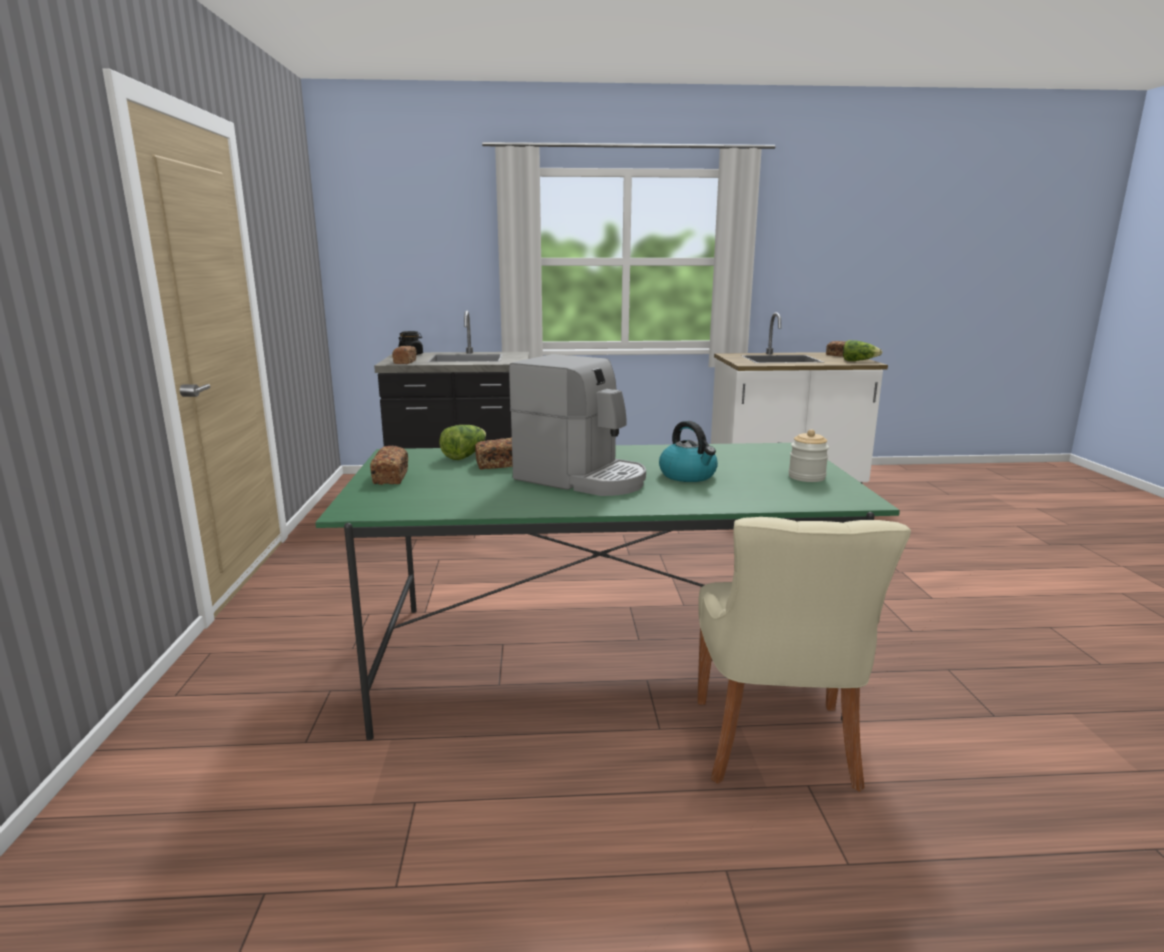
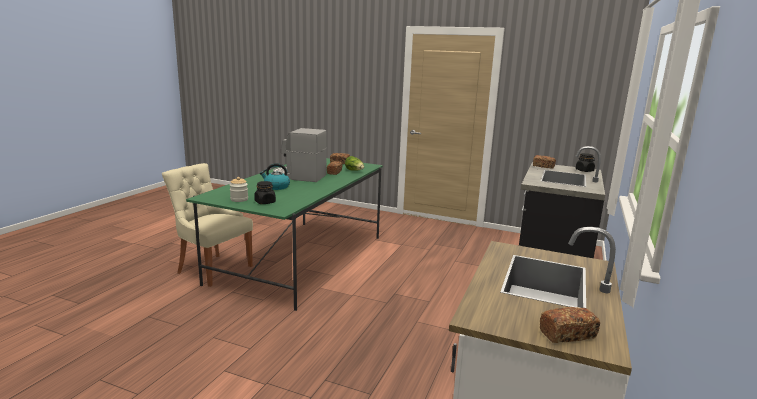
camera: 115 degrees right, 0 degrees up
coffee machine [509,354,646,496] -> coffee machine turned 45 degrees clockwise [273,128,327,182]
lettuce [843,340,882,361] -> none
none -> black jar [254,181,276,204]

